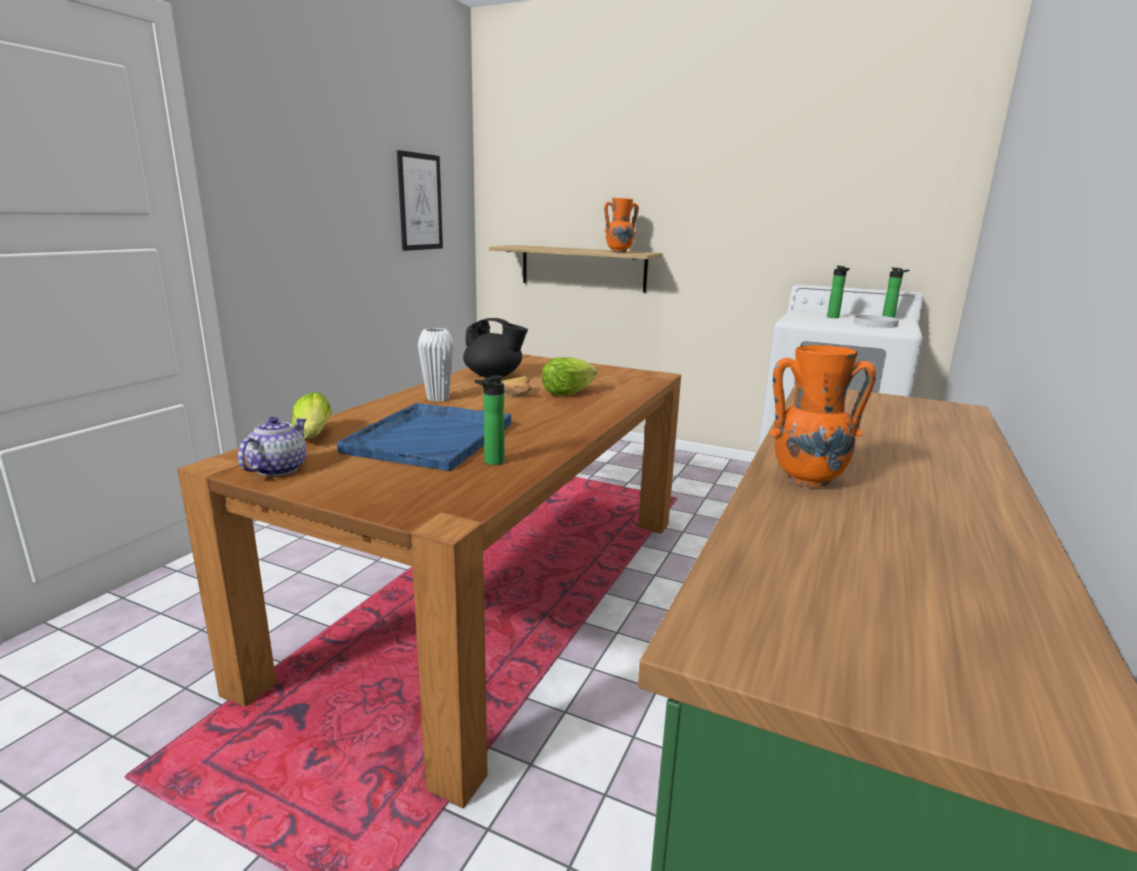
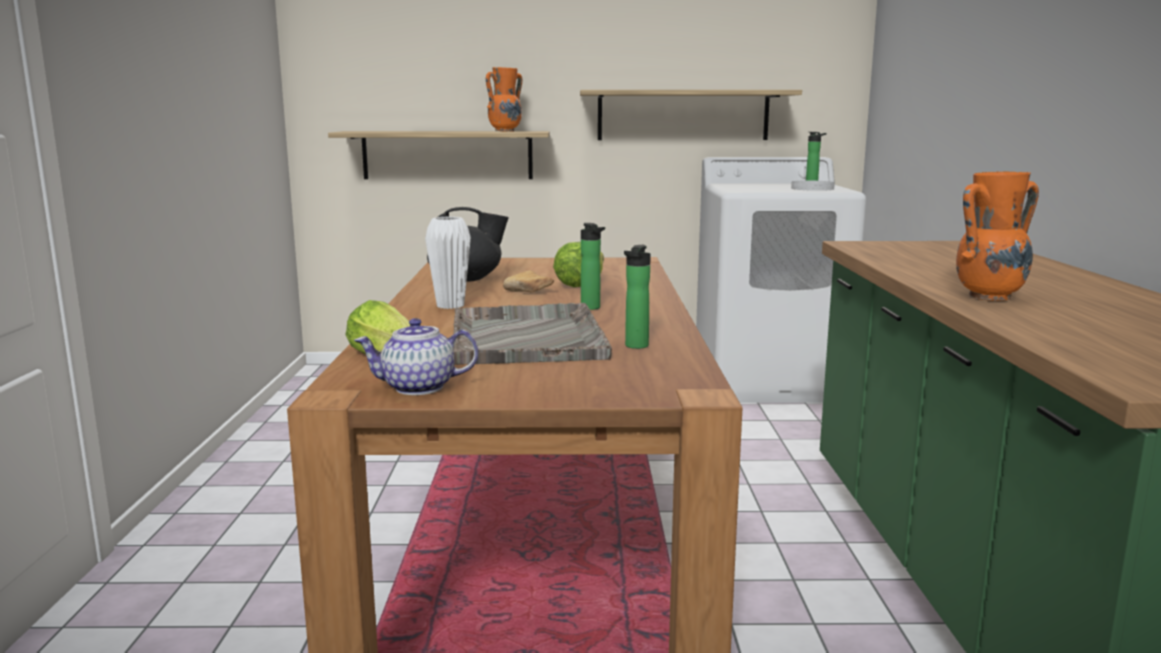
camera: 25 degrees left, 5 degrees down
teapot [238,417,306,476] -> teapot turned 90 degrees counterclockwise [354,318,478,395]
blue tray [337,403,512,471] -> grey tray [453,303,612,365]
picture [397,150,443,251] -> none
bottle [827,266,850,318] -> bottle moved to [581,223,605,310]
none -> shelf [580,90,802,140]

